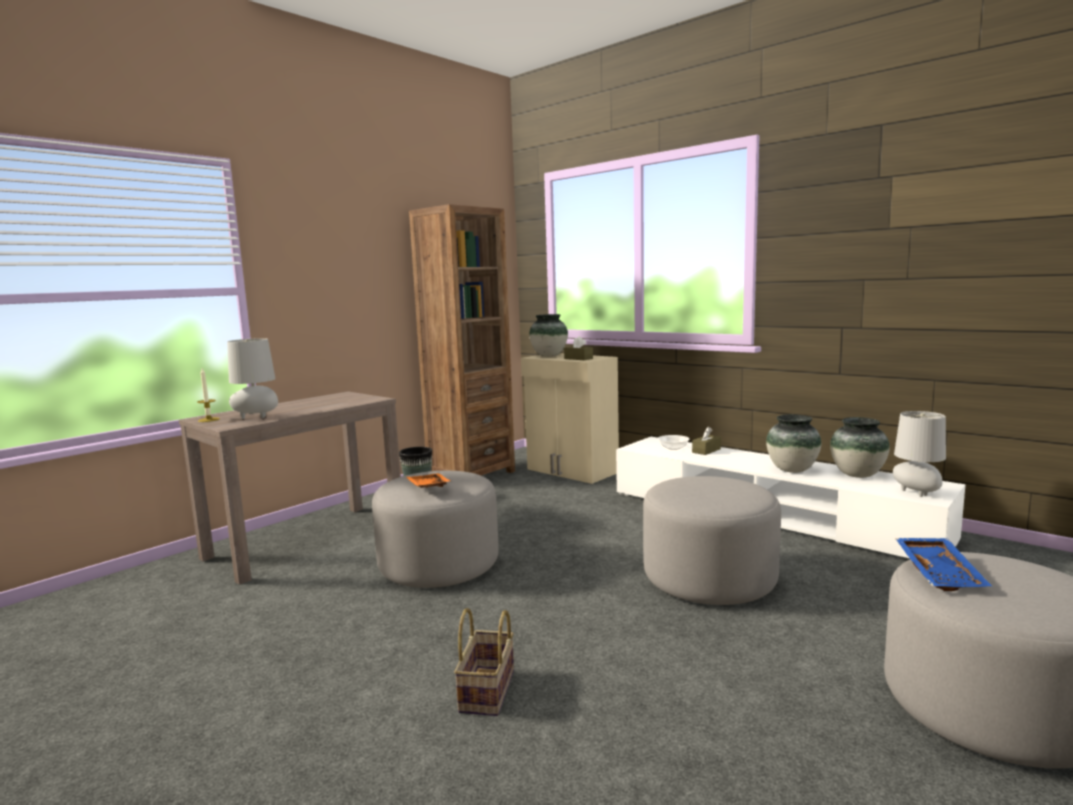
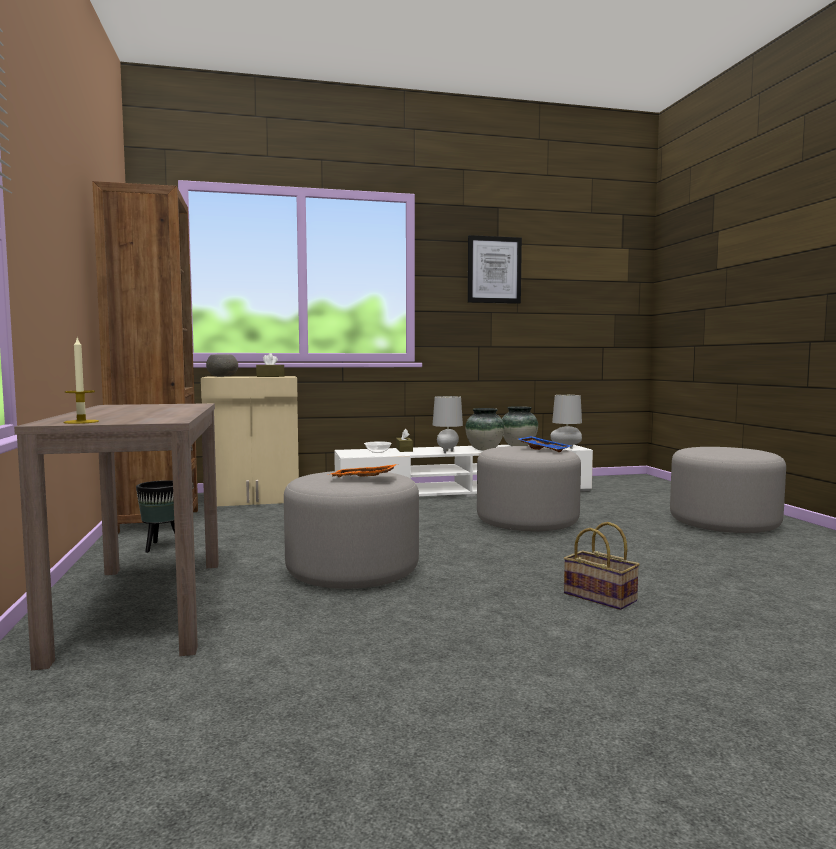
camera: 55 degrees left, 5 degrees down
grey table lamp [227,338,278,419] -> grey table lamp moved to [433,396,463,453]
vase [529,314,568,357] -> grey bowl [206,354,238,377]
blue tray [895,538,992,591] -> blue tray moved to [518,436,571,452]
none -> picture [468,235,522,304]

